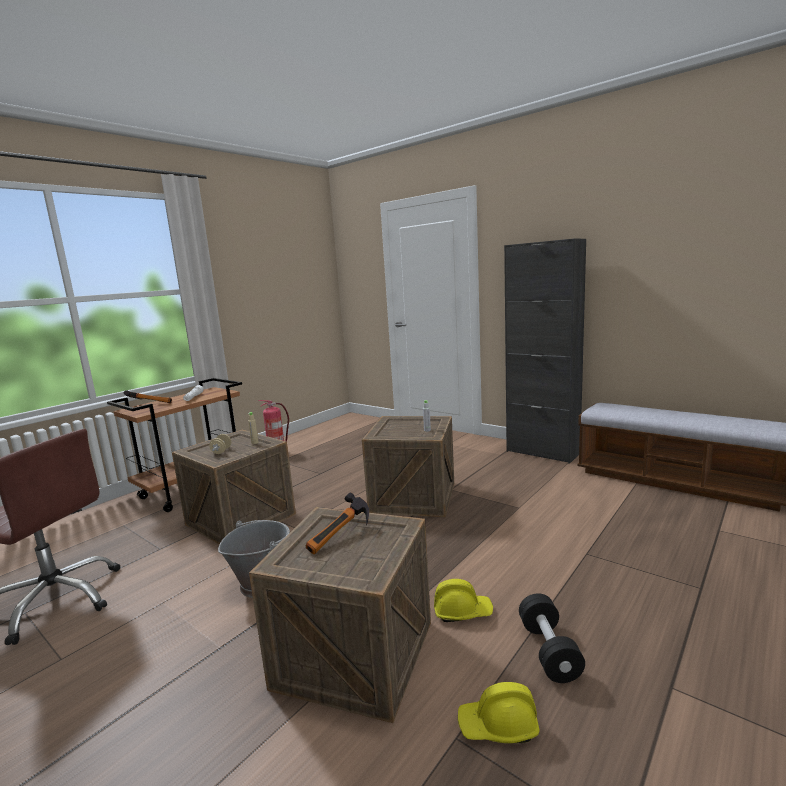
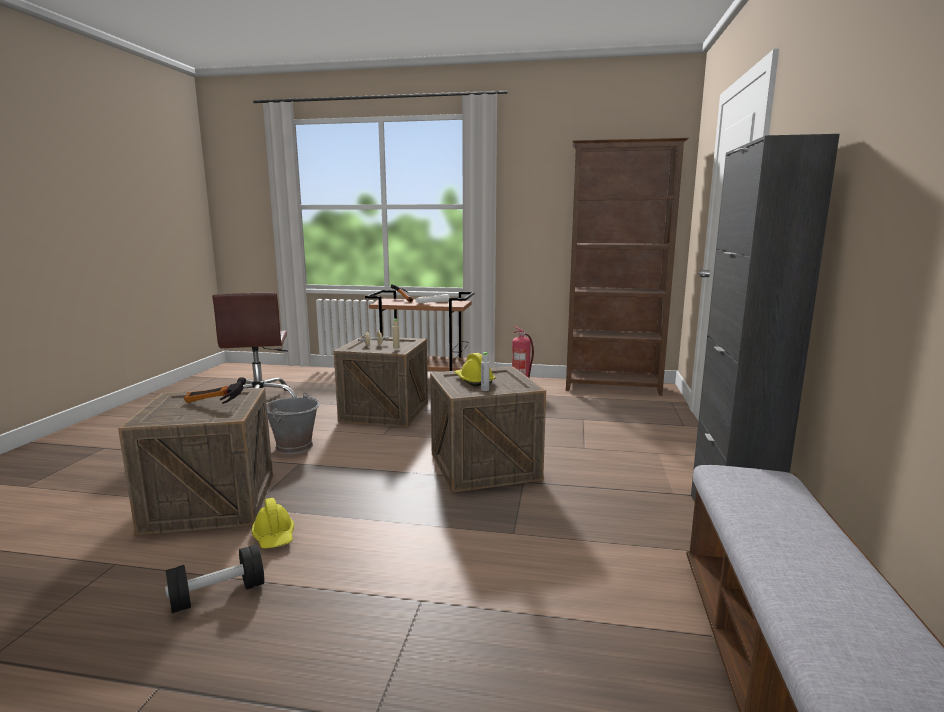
camera: 60 degrees right, 0 degrees up
yellow hard hat [458,682,539,743] -> yellow hard hat moved to [454,353,496,386]
none -> brown bookcase [566,138,689,396]

